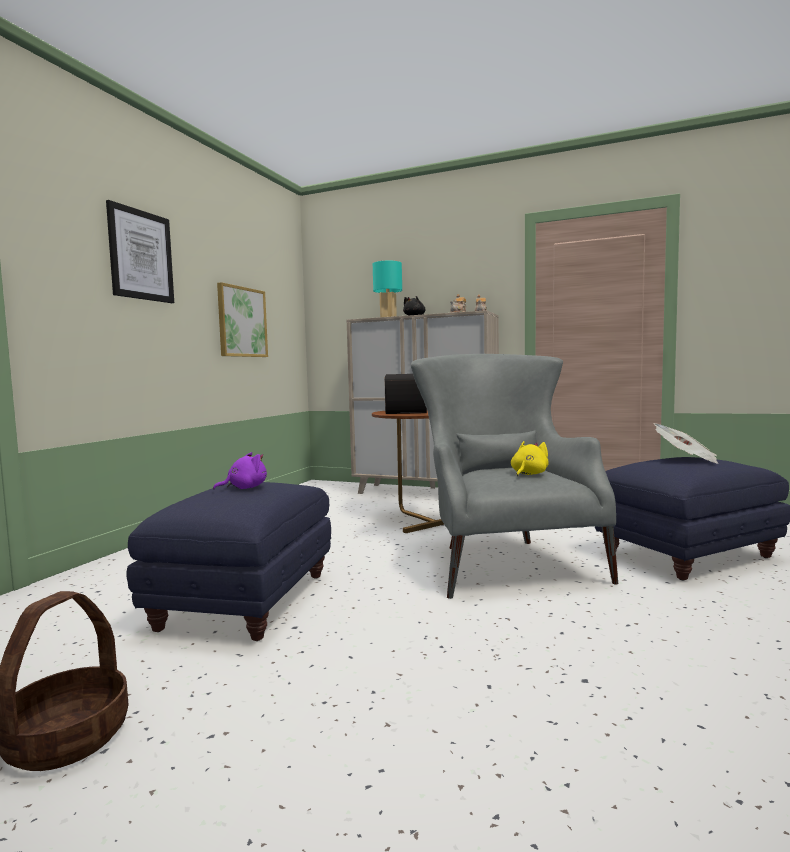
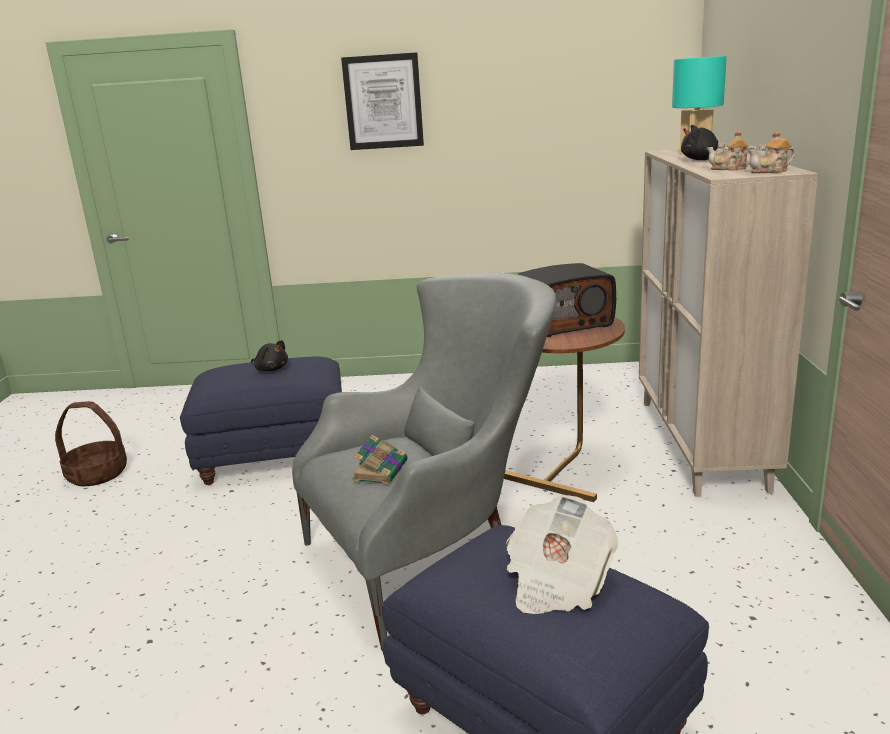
camera: 70 degrees right, 15 degrees up
purple plush toy [213,452,267,490] -> black plush toy [251,340,288,371]
picture [217,282,268,357] -> none
yellow plush toy [511,441,549,476] -> book [352,435,407,484]

